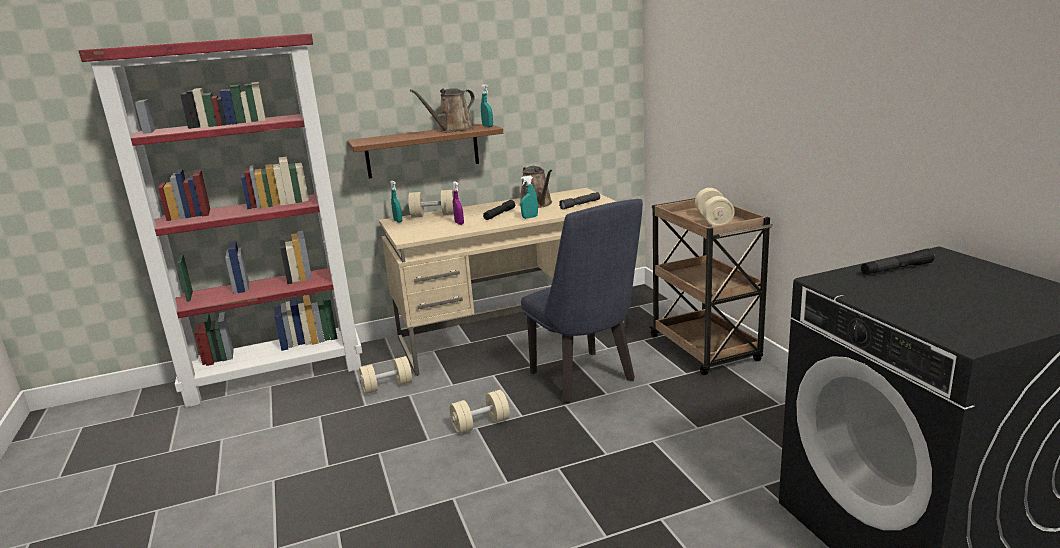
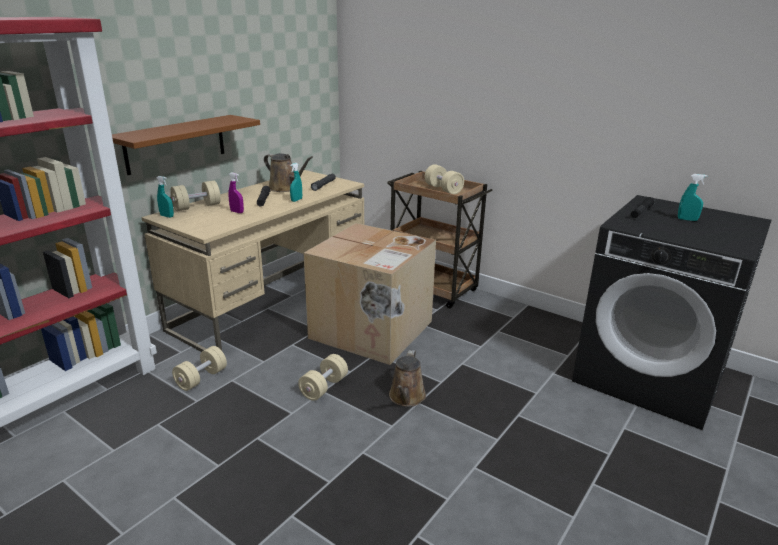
camera: 35 degrees left, 5 degrees up
brown watering can [410,88,475,132] -> brown watering can moved to [389,350,426,407]
turquoise spray bottle [481,84,493,127] -> turquoise spray bottle moved to [678,174,708,221]
blue chair [521,199,643,403] -> cardboard box [303,223,436,365]

